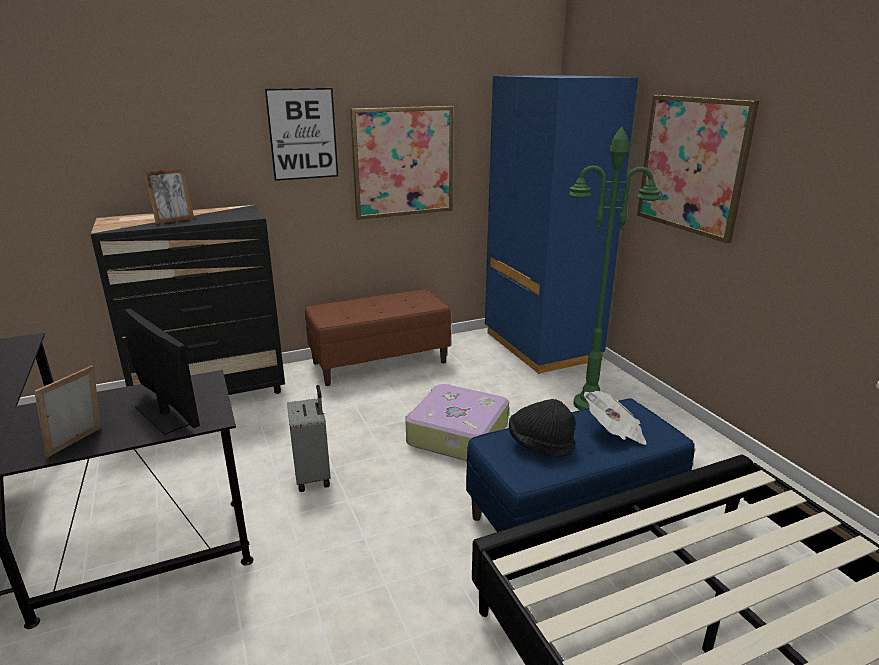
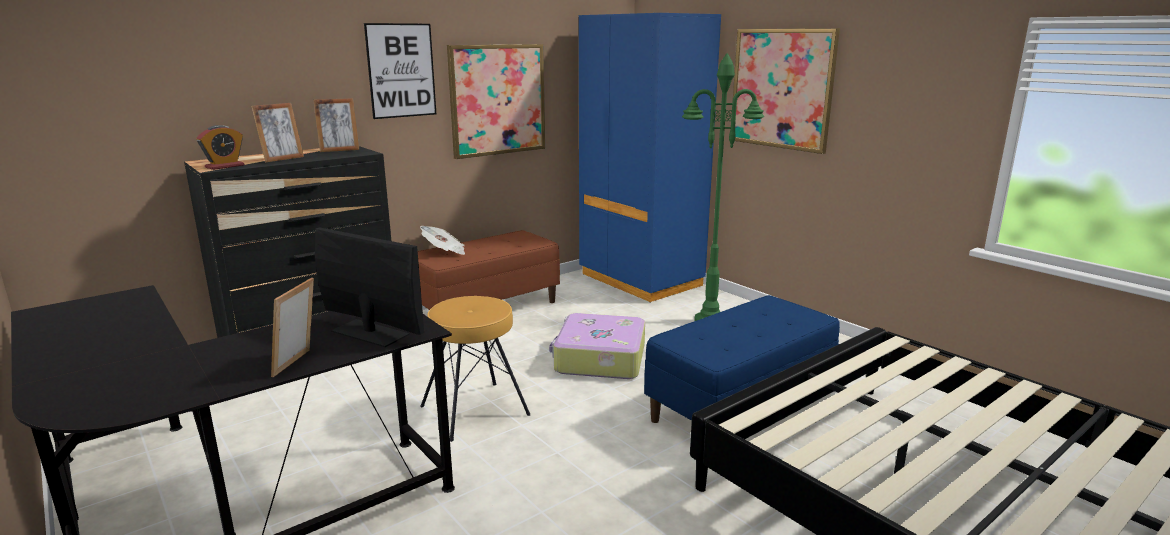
camera: 15 degrees left, 5 degrees down
grey suitcase [287,385,331,492] -> brown stool [420,296,530,442]
black hat [509,399,575,457] -> none
newspaper [584,391,647,445] -> newspaper moved to [420,226,465,255]
none -> alarm clock [196,125,244,170]
none -> picture frame [313,98,359,152]

